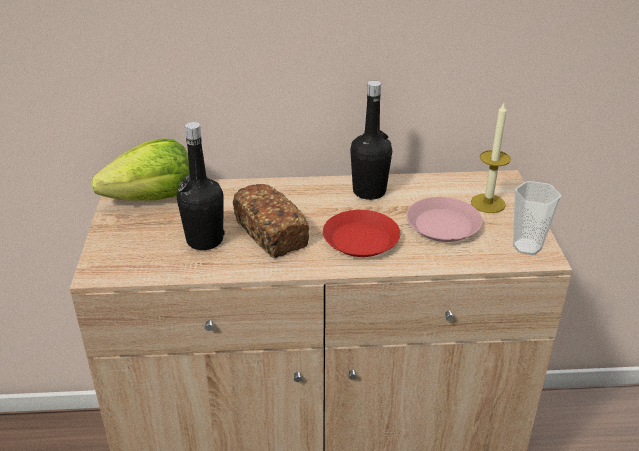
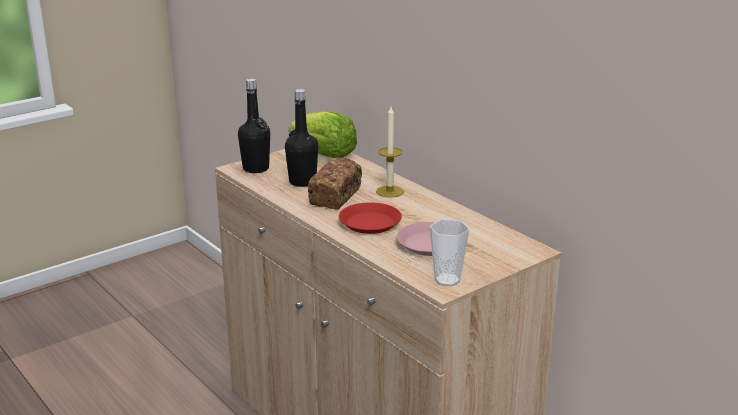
camera: 55 degrees right, 10 degrees down
black bottle [350,81,392,200] -> black bottle moved to [238,78,270,173]
candle [471,103,511,213] -> candle moved to [376,107,404,198]

